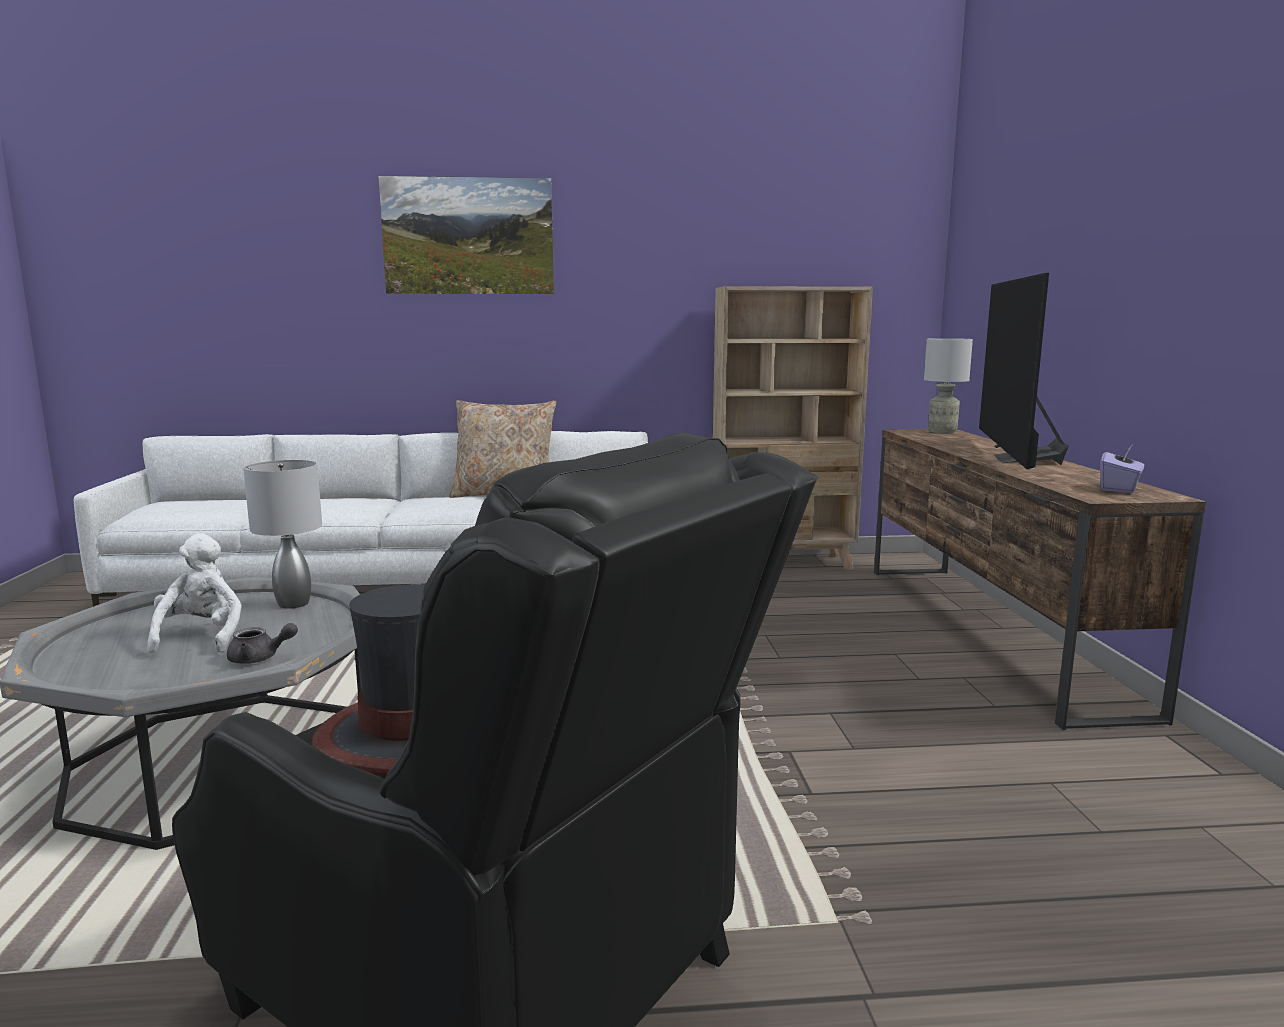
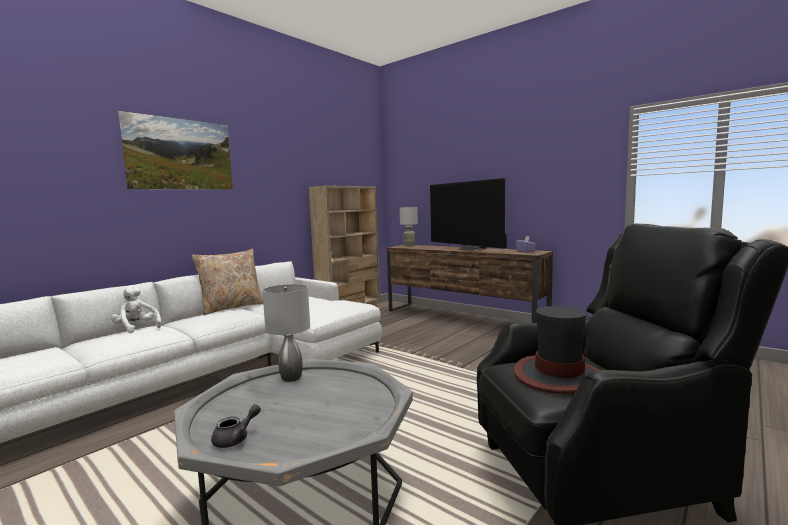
camera: 45 degrees left, 5 degrees down
white plush toy [147,533,242,653] -> white plush toy moved to [111,286,161,333]
grey teapot [227,623,298,664] -> grey teapot moved to [211,404,261,448]

